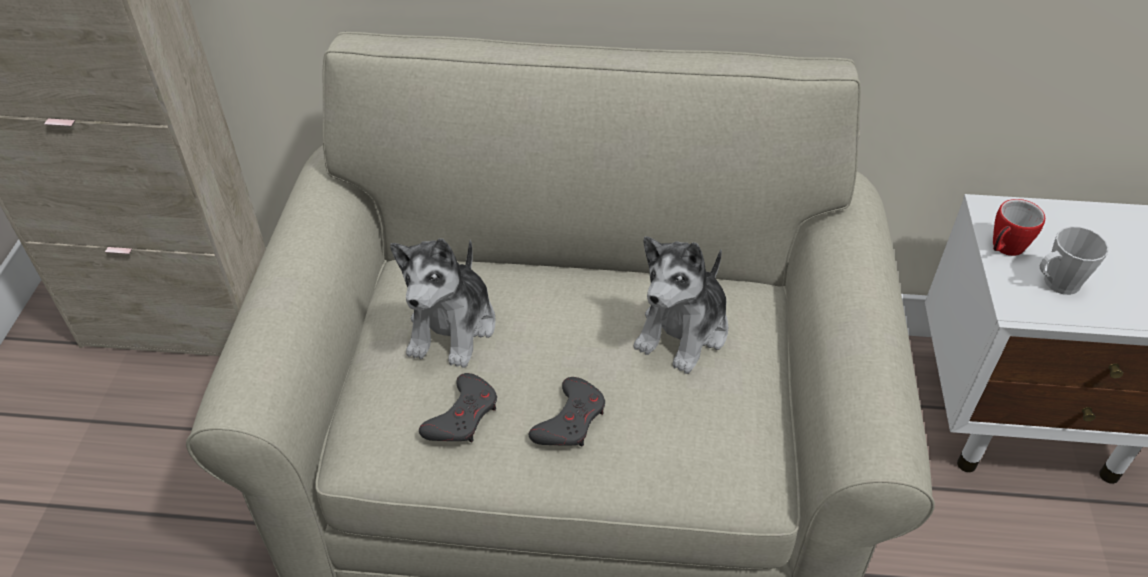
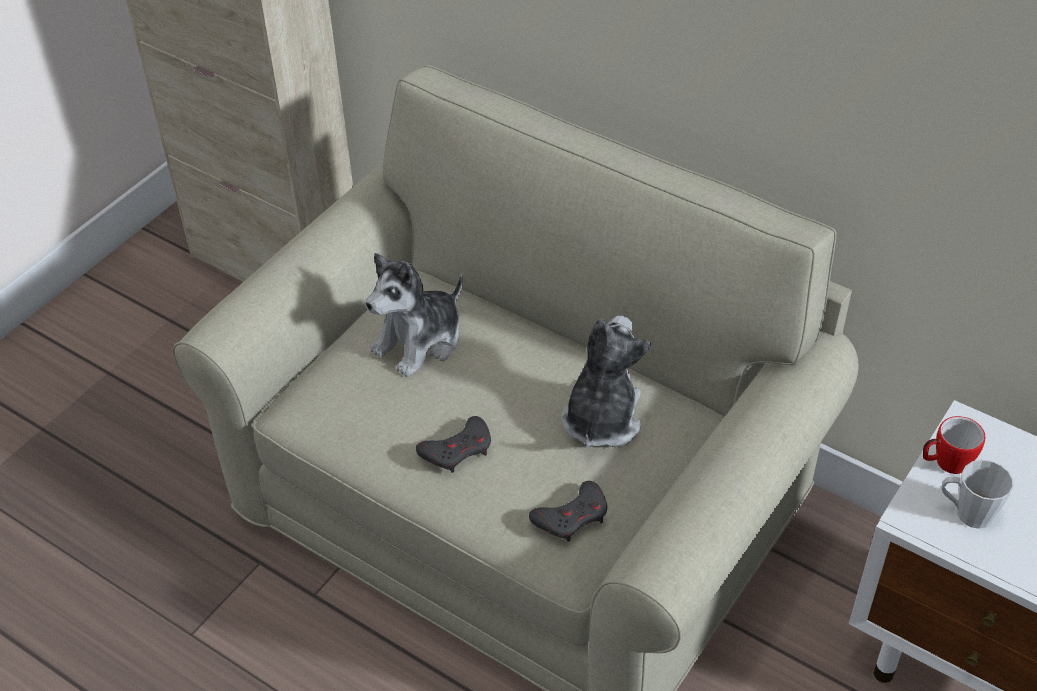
camera: 30 degrees right, 0 degrees up
grey game controller [419,373,497,442] -> grey game controller moved to [529,481,607,542]
plush toy [634,237,728,374] -> plush toy turned 135 degrees clockwise [561,315,651,447]

